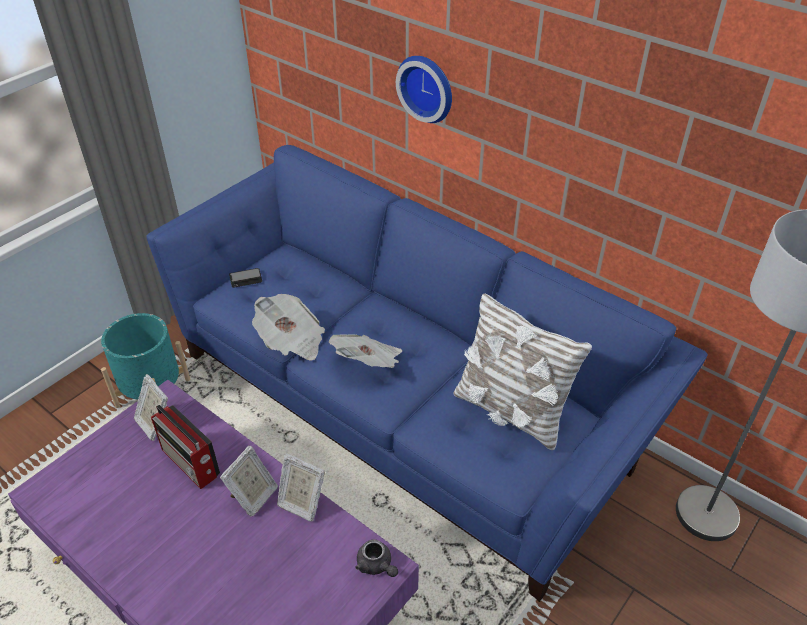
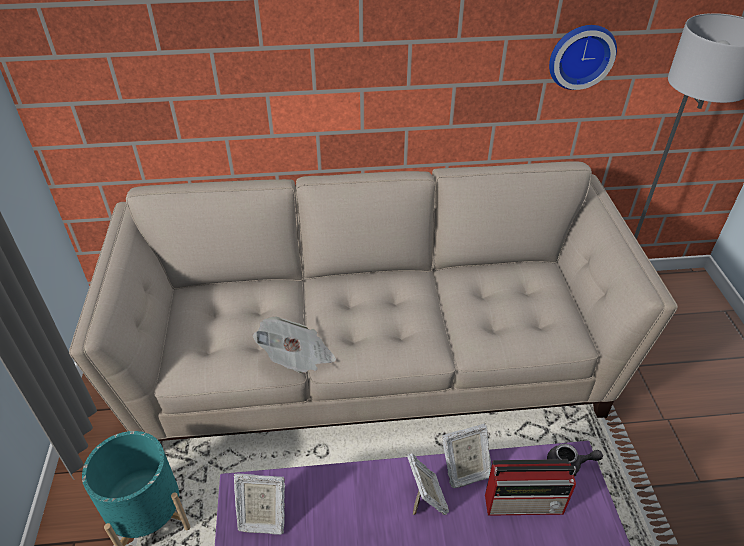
camera: 45 degrees left, 0 degrees up
blue sofa [146,145,708,602] -> beige sofa [69,161,678,441]
radio [151,404,220,489] -> radio moved to [485,459,576,516]
phone [229,268,262,288] -> none
newspaper [329,334,402,368] -> none
wall clock [396,56,452,123] -> wall clock moved to [549,25,617,90]
white pillow [453,293,592,450] -> none

